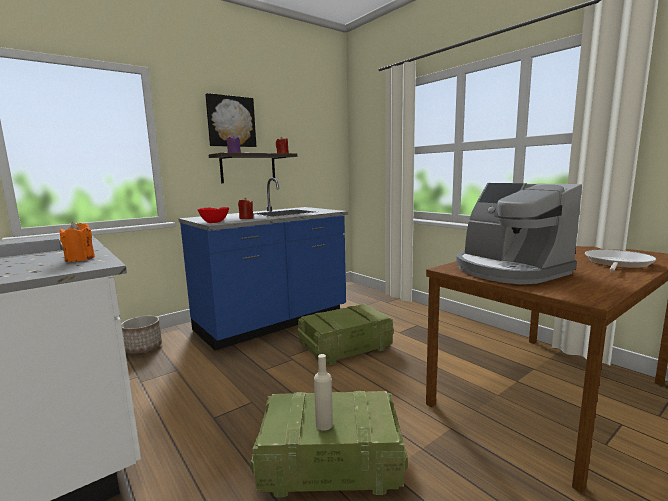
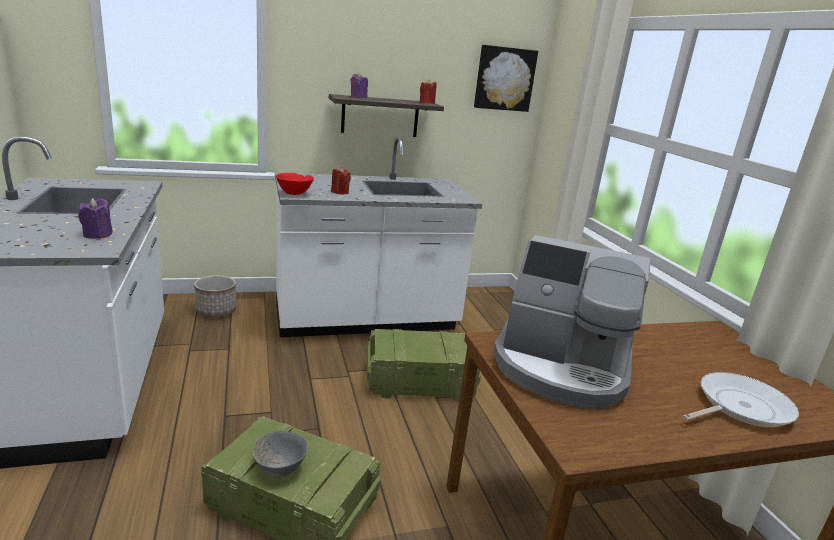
camera: 20 degrees right, 10 degrees up
orange candle [59,222,95,262] -> purple candle [78,198,113,239]
blue counter [178,178,348,350] -> white counter [275,137,482,337]
picture [205,93,256,147] -> picture moved to [474,45,538,112]
beige bottle [314,354,333,431] -> grey bowl [253,431,308,477]
coffee machine [456,183,582,284] -> coffee machine turned 60 degrees counterclockwise [494,235,651,409]

